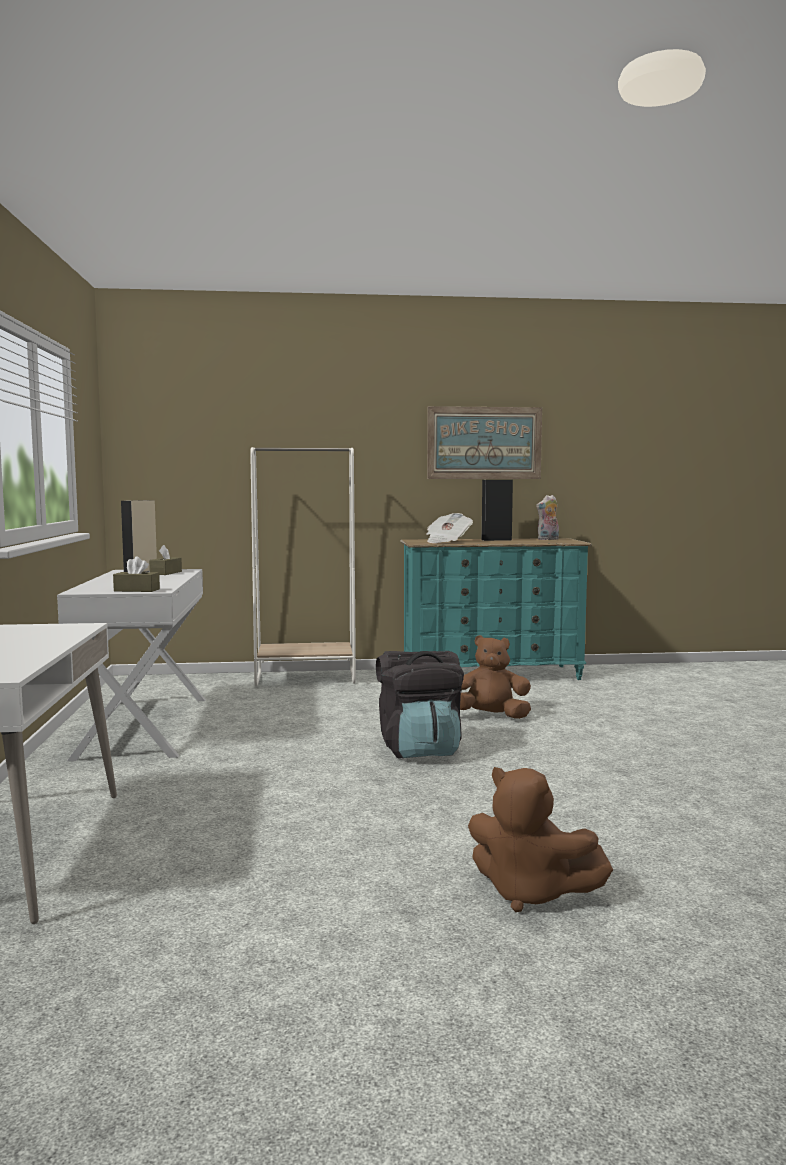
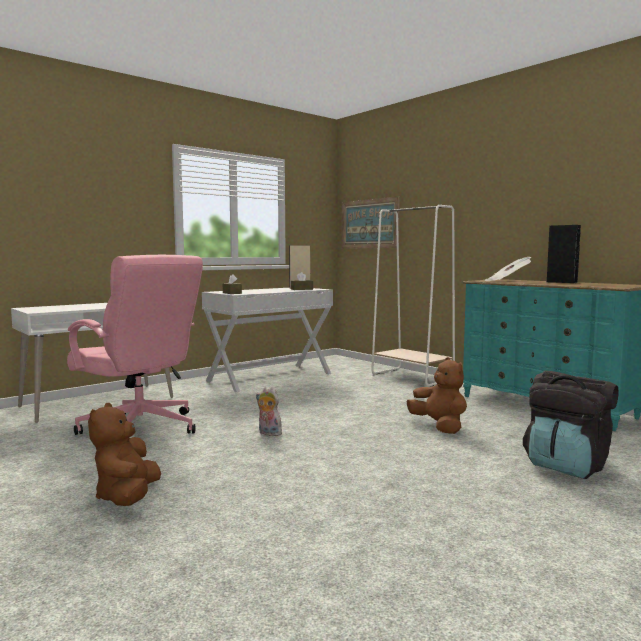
camera: 55 degrees right, 0 degrees up
black backpack [376,651,464,759] -> black backpack moved to [523,370,618,479]
picture [427,406,542,479] -> picture moved to [342,196,400,248]
plush toy [536,495,559,540] -> plush toy moved to [256,386,282,437]
none -> pink office chair [67,255,203,435]

